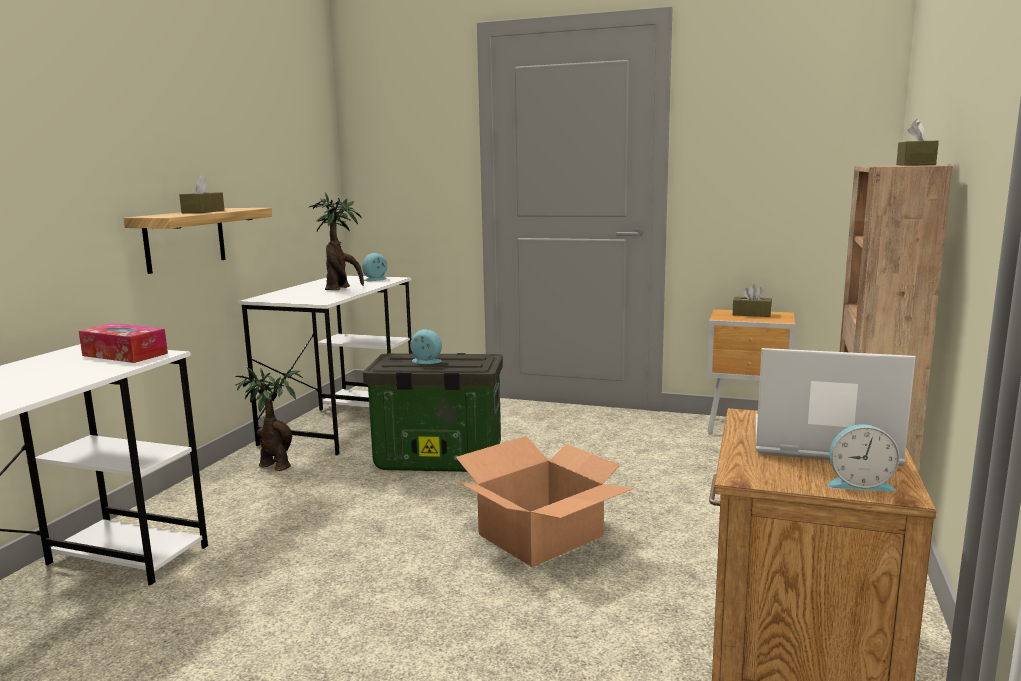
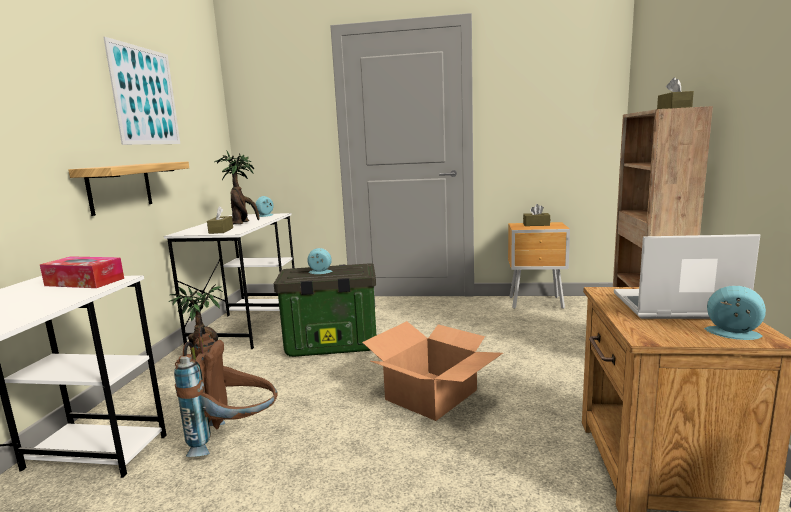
camera: 10 degrees left, 0 degrees up
brown tissue box [179,175,225,213] -> brown tissue box moved to [207,206,233,234]
alarm clock [827,424,900,492] -> alarm clock turned 150 degrees counterclockwise [704,285,766,340]
none -> picture [103,37,180,145]
none -> brown backpack [174,327,278,457]

